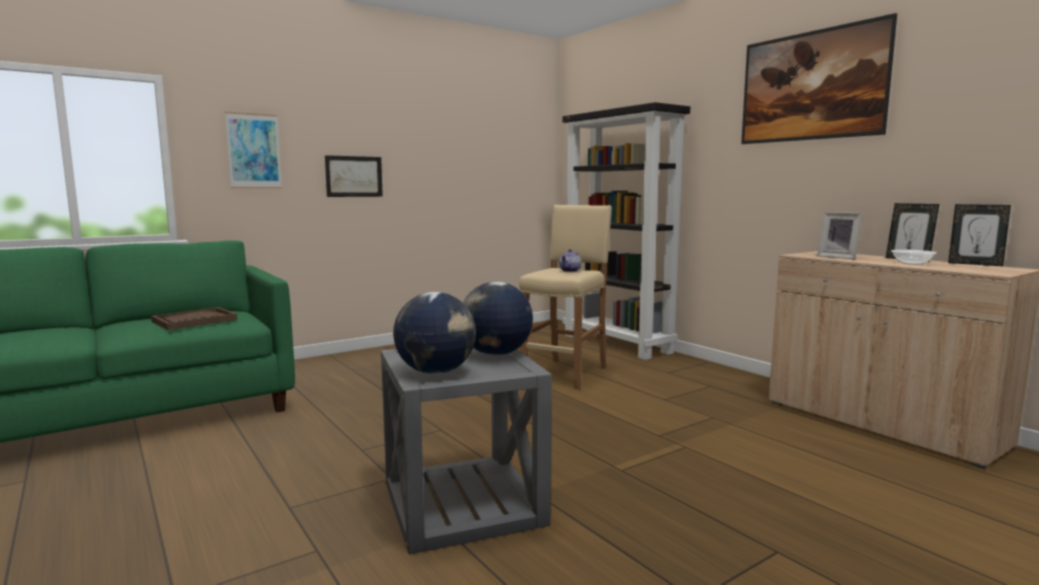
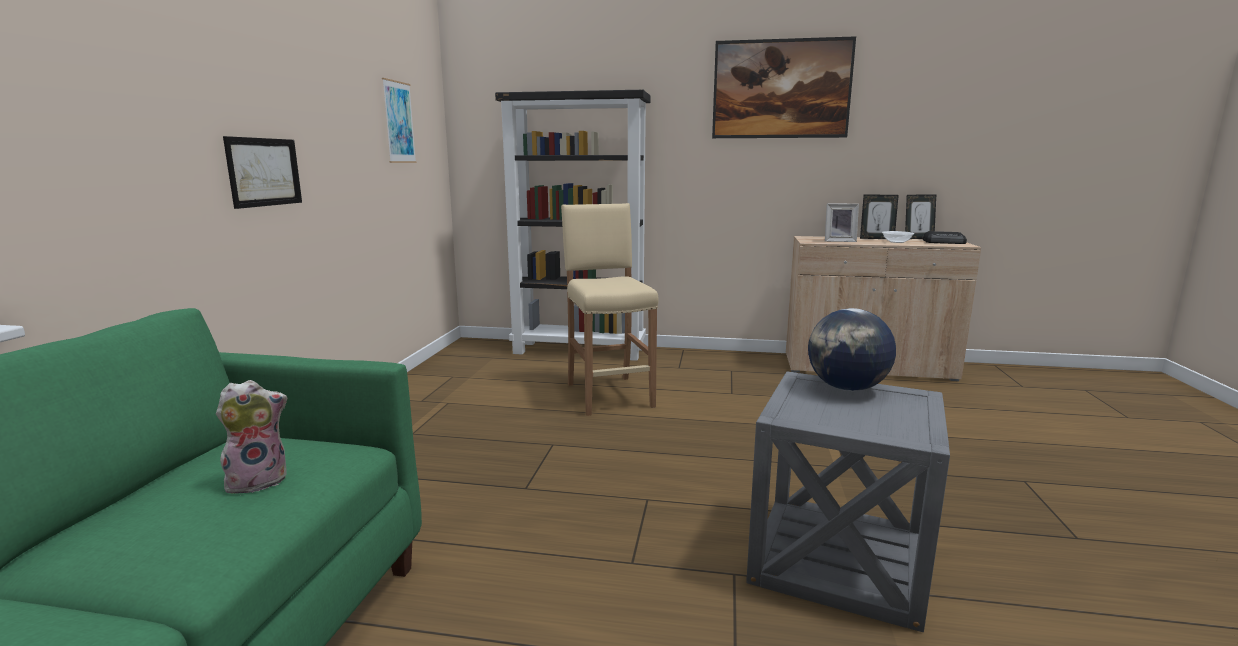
camera: 45 degrees left, 5 degrees up
brown tray [151,307,237,330] -> plush toy [216,380,287,494]
picture [225,112,282,188] -> picture moved to [382,78,417,163]
globe [393,292,476,374] -> none
teapot [559,249,581,272] -> none
none -> radio [923,231,967,244]

